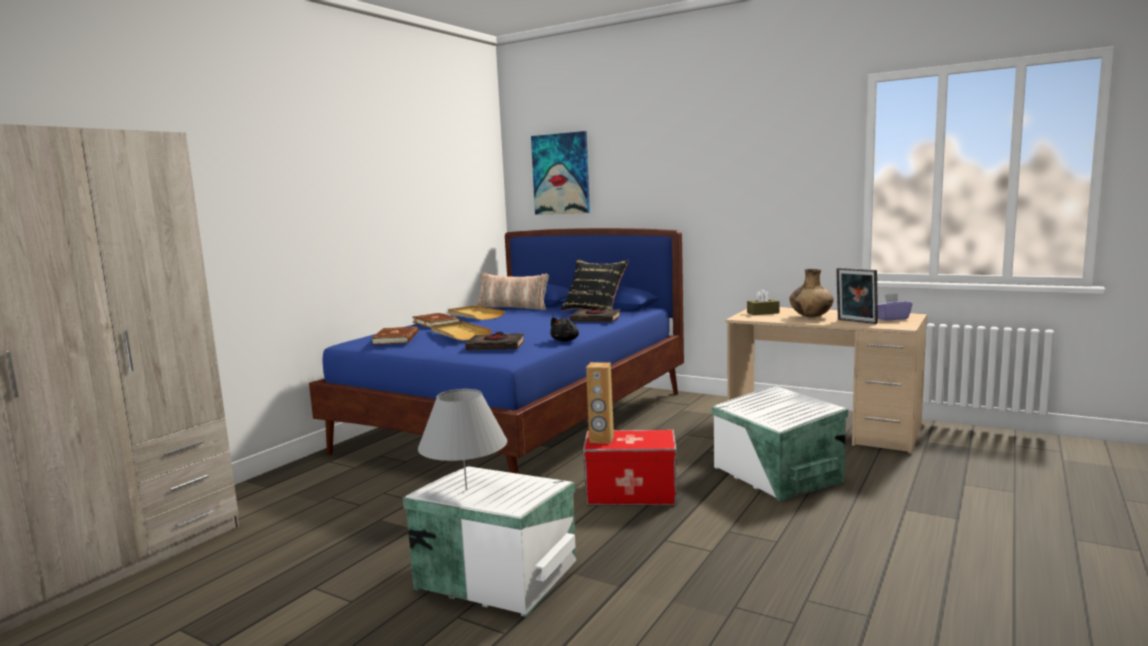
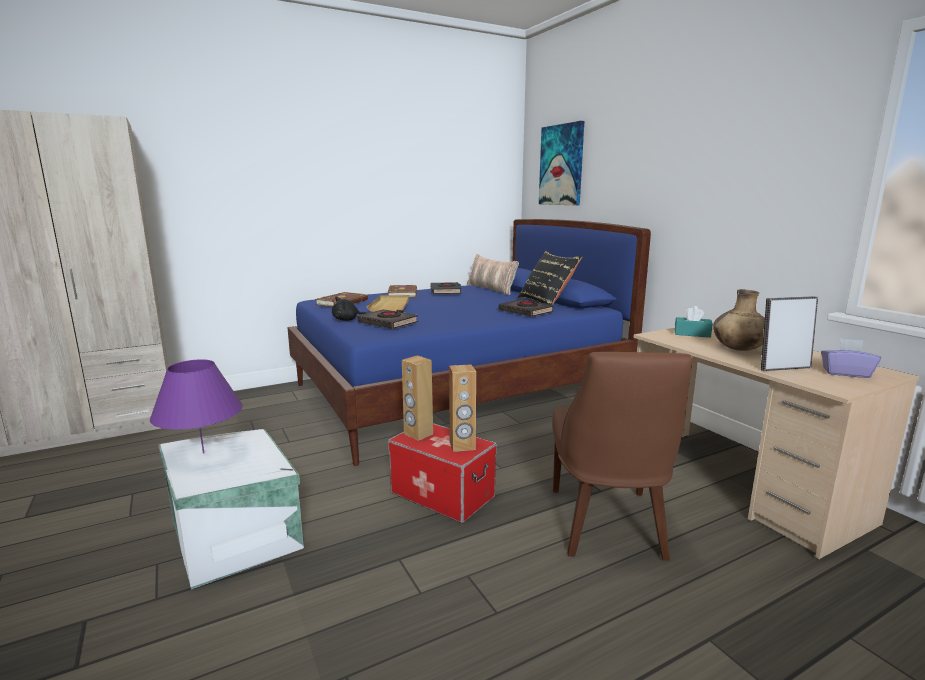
camera: 30 degrees right, 5 degrees up
grey table lamp [418,389,507,490] -> purple table lamp [150,359,243,453]
beige tray [448,306,505,320] -> black book [431,282,461,294]
black plush toy [550,317,579,341] -> black plush toy moved to [332,297,367,321]
white storage box [712,386,848,501] -> brown chair [552,352,692,561]
brown tissue box [747,289,780,315] -> turquoise tissue box [675,306,713,338]
picture frame [836,268,878,324] -> picture frame turned 90 degrees clockwise [761,296,818,371]
none -> brown speaker [449,364,476,452]

